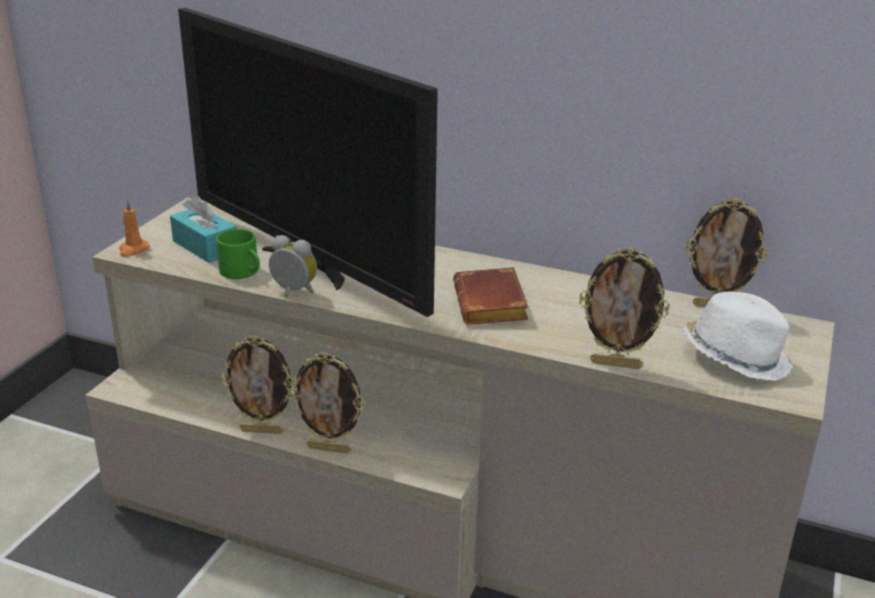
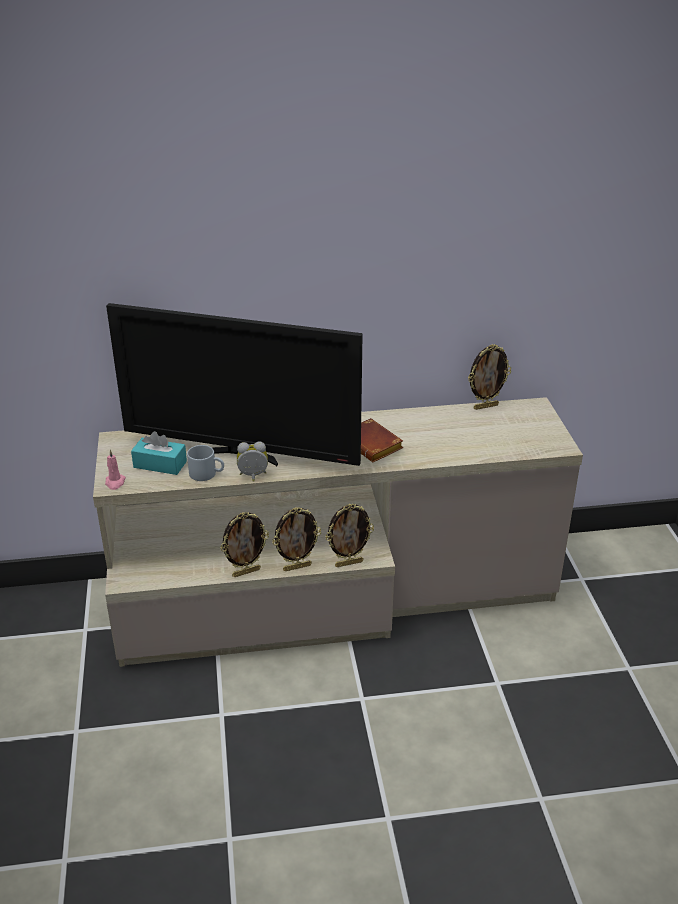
camera: 30 degrees left, 5 degrees up
orange candle [119,200,150,257] -> pink candle [105,450,126,490]
green mug [216,229,260,279] -> grey mug [187,445,224,481]
picture frame [579,247,670,369] -> picture frame moved to [325,504,374,567]
white hat [683,292,793,381] -> none

